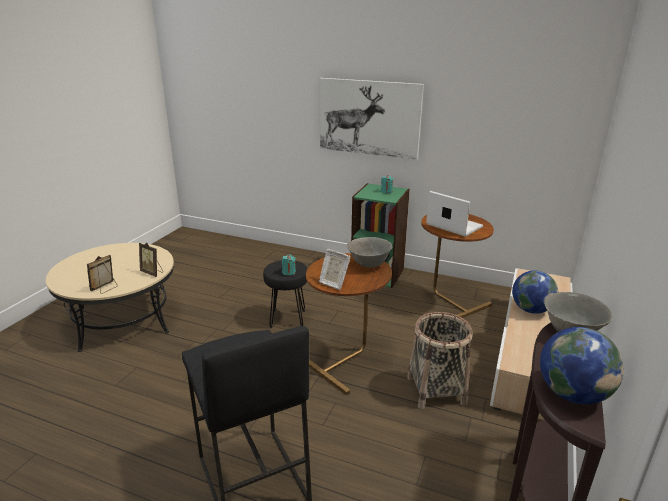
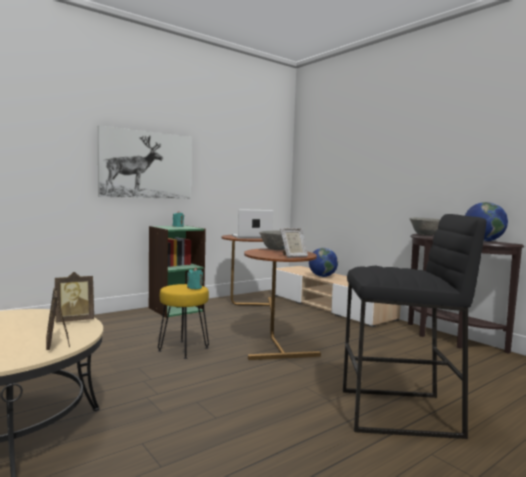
camera: 60 degrees left, 20 degrees down
black stool [263,260,308,328] -> yellow stool [158,284,209,359]
basket [407,312,473,409] -> none

